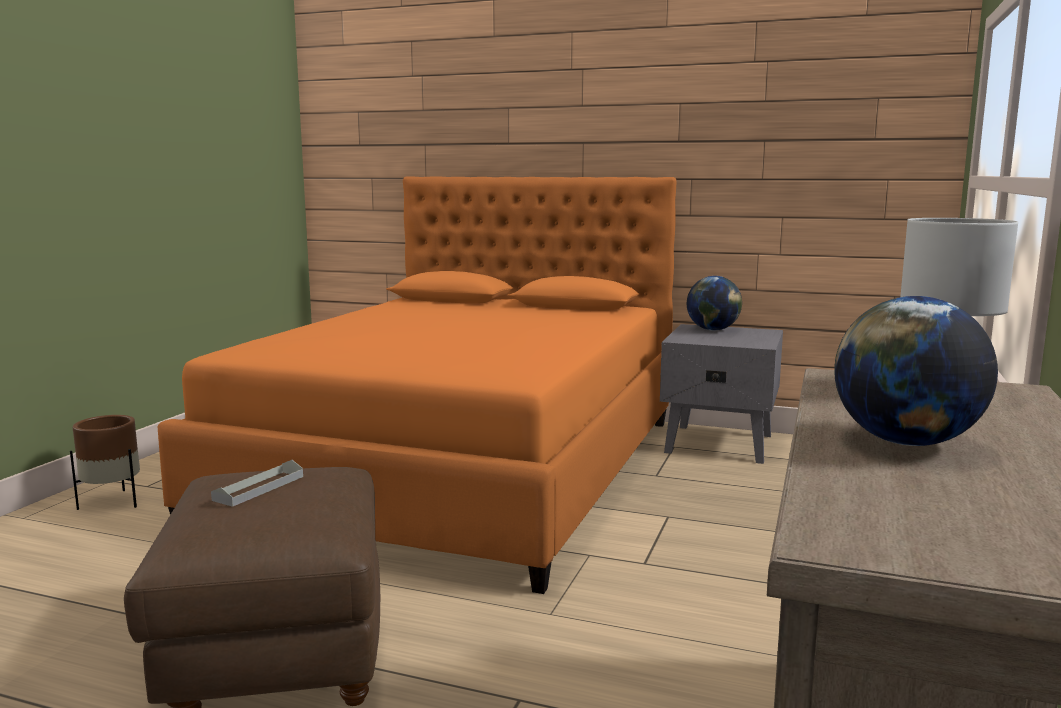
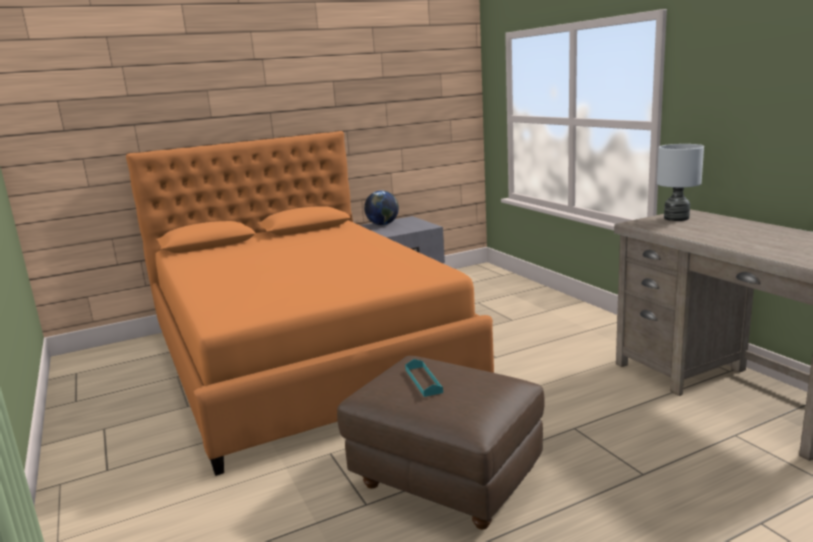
camera: 45 degrees left, 5 degrees up
brown planter [70,415,140,510] -> none
grey tray [211,460,303,507] -> turquoise tray [405,359,443,397]
globe [834,296,998,446] -> none

